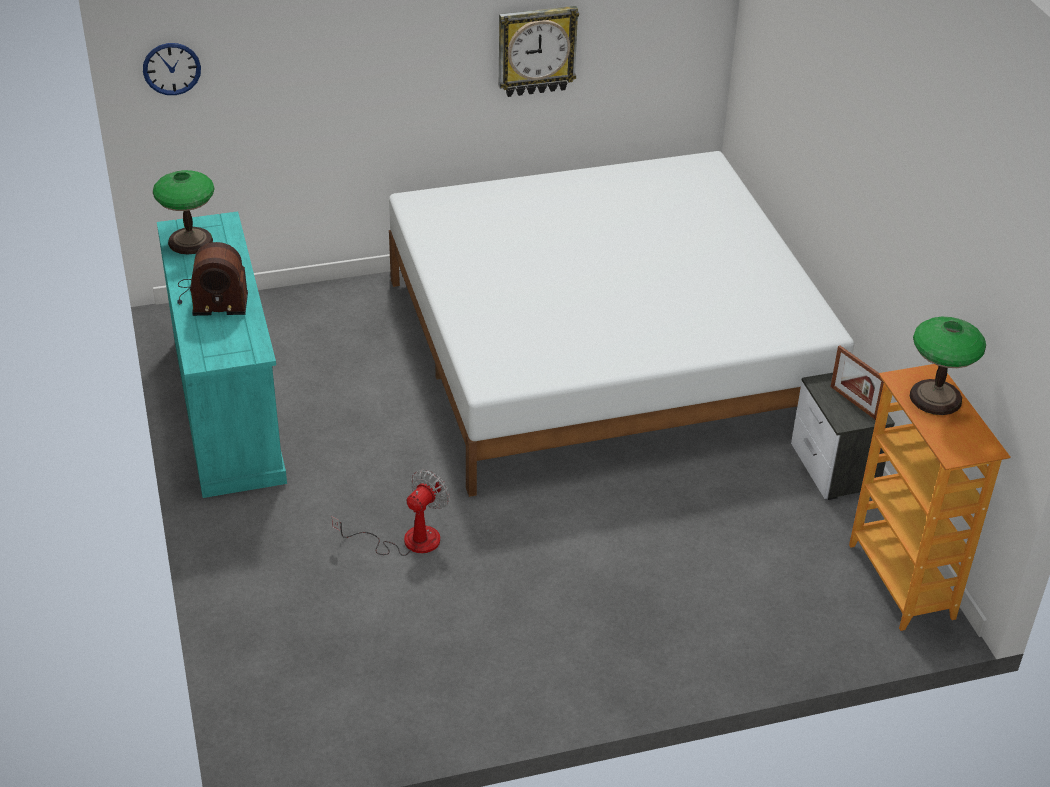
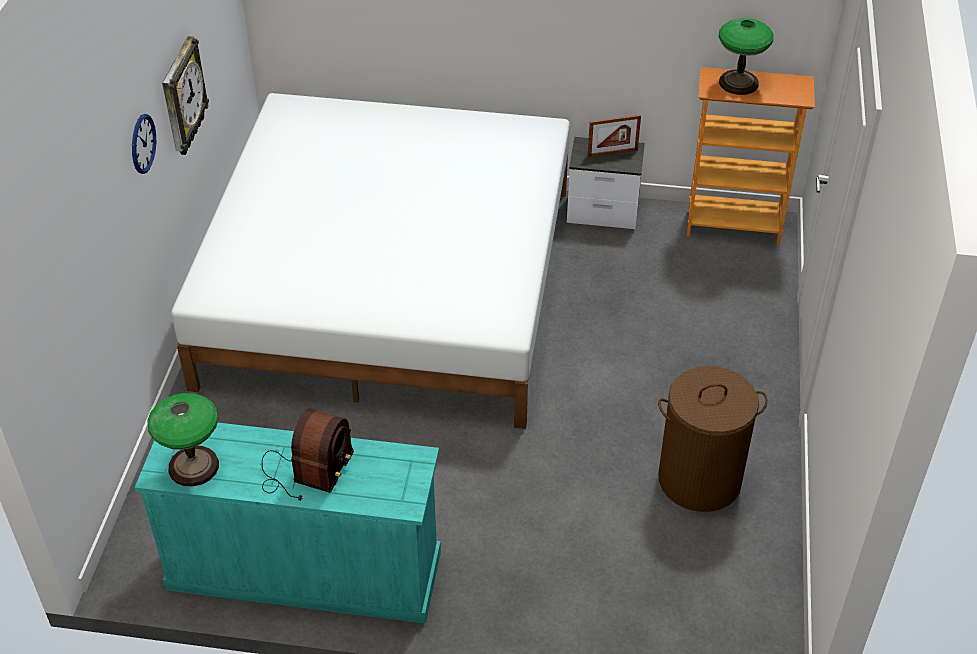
camera: 65 degrees left, 5 degrees up
wall clock [143,43,201,95] -> wall clock moved to [132,114,156,174]
fan [332,470,449,556] -> none
none -> brown laundry basket [658,366,768,512]

